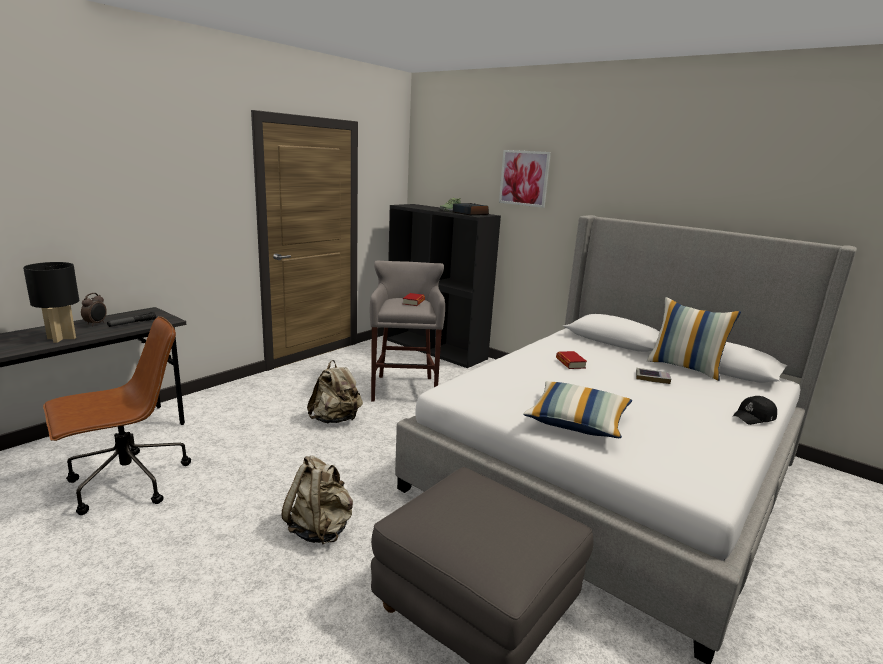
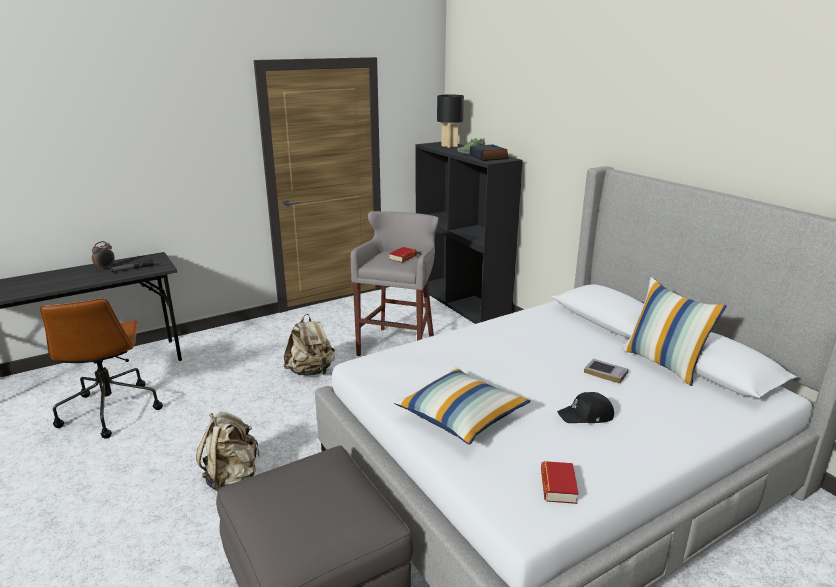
camera: 20 degrees right, 5 degrees up
black table lamp [23,262,79,343] -> black table lamp moved to [437,94,464,148]
brown office chair [43,316,191,515] -> brown office chair turned 90 degrees clockwise [40,298,163,439]
picture [499,150,551,208] -> none
book [556,351,587,369] -> book moved to [541,461,579,504]
black cap [732,396,777,425] -> black cap moved to [557,392,614,423]

